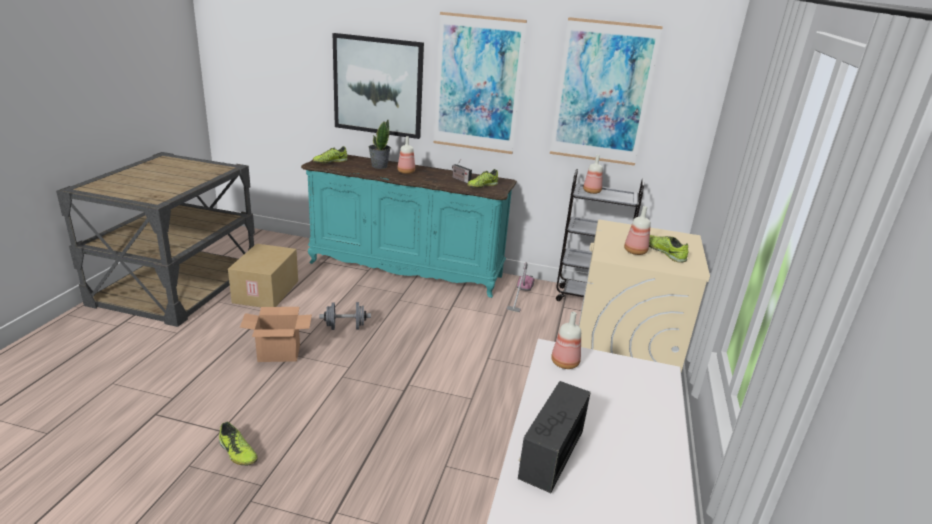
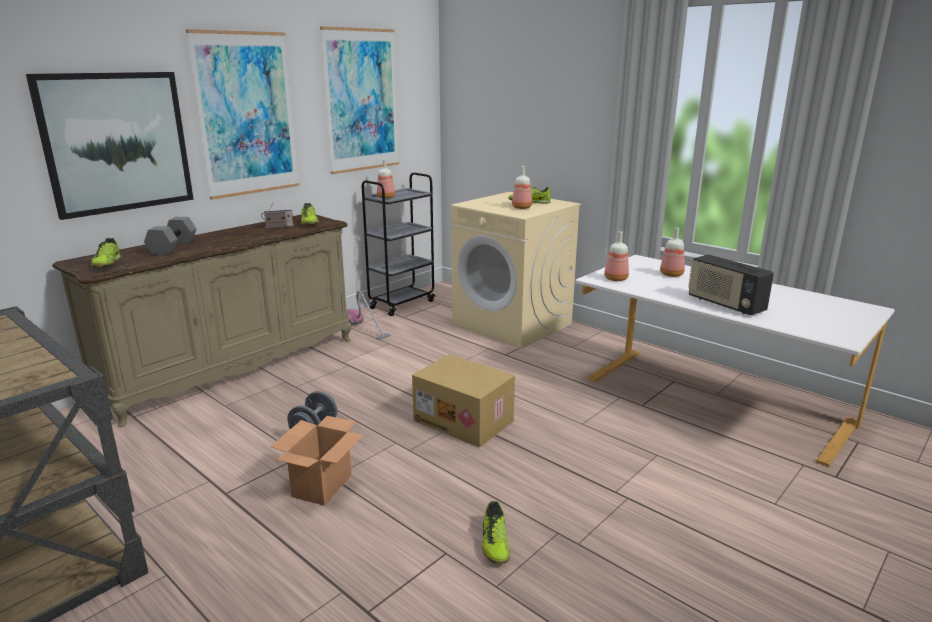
camera: 60 degrees left, 5 degrees down
shoe [219,422,258,466] -> shoe turned 105 degrees clockwise [482,501,510,564]
cardboard box [228,244,298,307] -> cardboard box moved to [412,354,515,448]
turquoise cabinet [301,153,517,298] -> beige cabinet [52,214,352,427]
potted plant [369,120,391,169] -> grey dumbbell [144,217,197,255]
bottle [398,136,415,174] -> bottle moved to [660,228,685,277]

